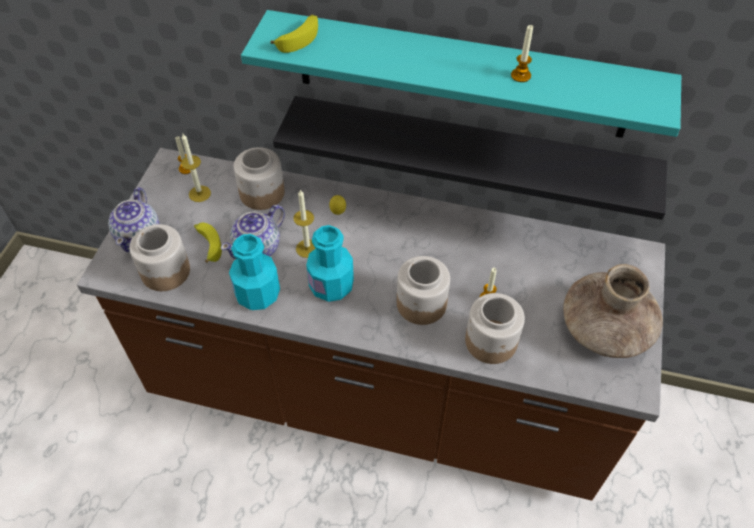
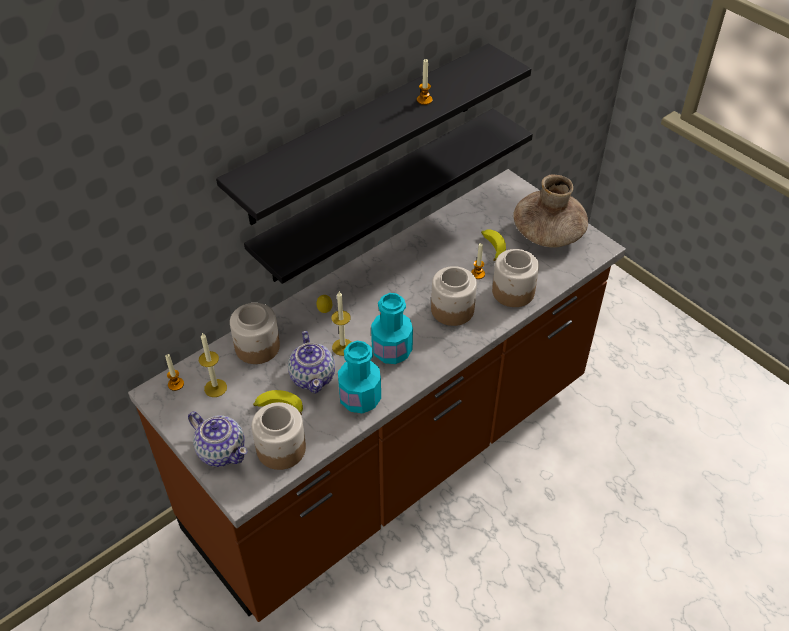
camera: 55 degrees left, 5 degrees down
turquoise shelf [241,10,681,138] -> black shelf [216,43,531,225]
banana [271,15,318,53] -> banana moved to [481,229,506,261]

